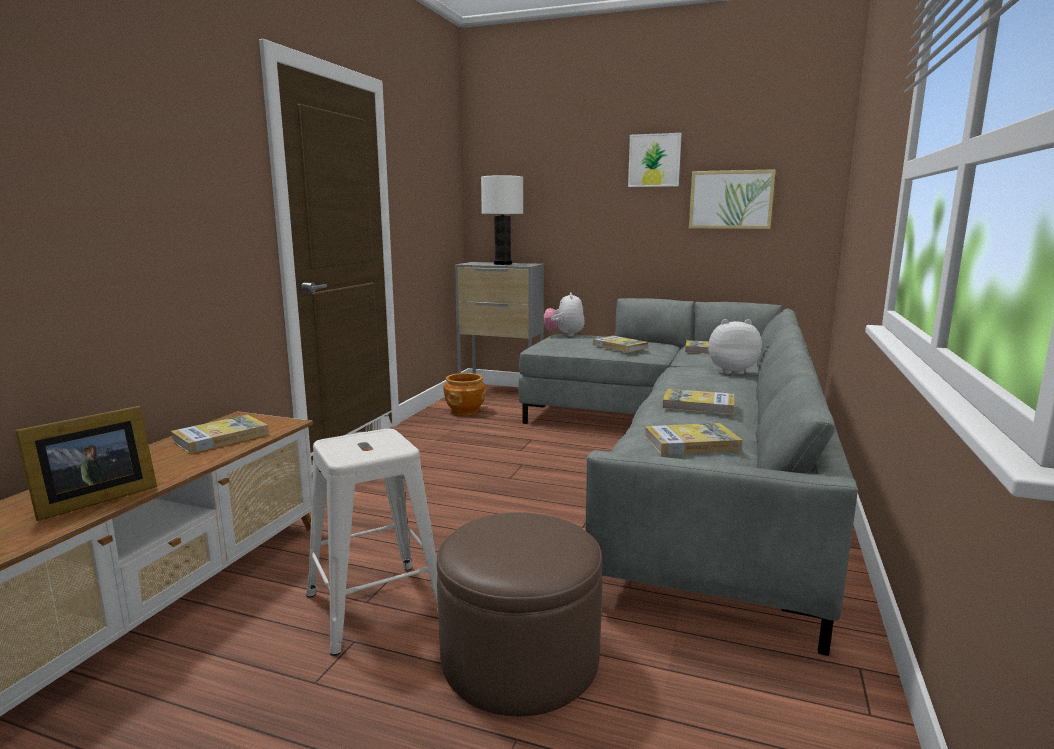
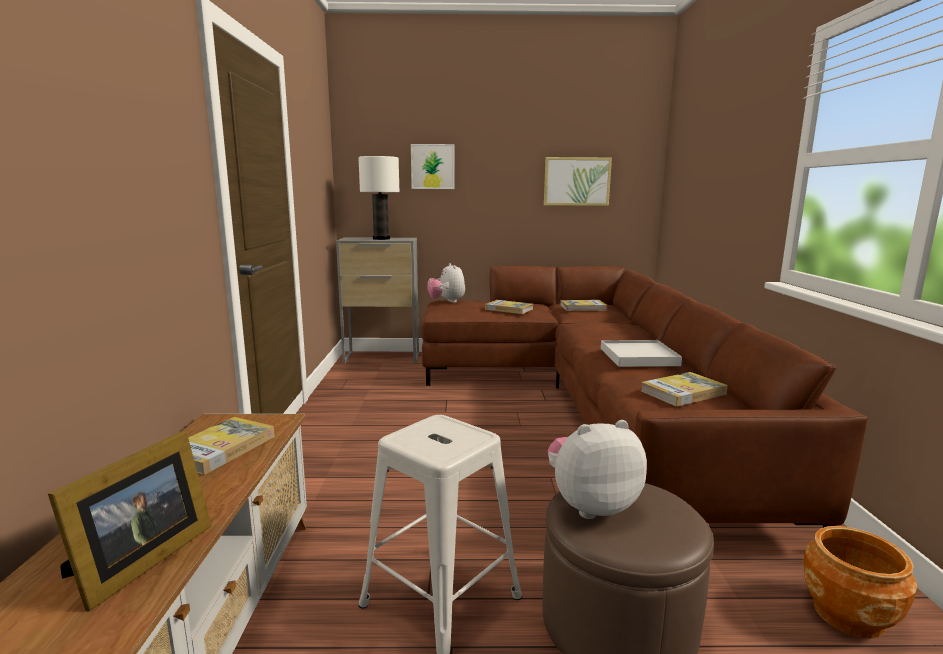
camera: 20 degrees left, 0 degrees up
brown planter [443,373,486,416] -> brown planter moved to [804,526,917,639]
grey sofa [519,298,858,656] -> brown sofa [421,266,868,528]
picture [628,133,682,187] -> picture moved to [411,144,455,189]
book [662,389,734,415] -> white tray [601,340,682,367]
plush toy [708,319,762,374] -> plush toy moved to [548,420,647,519]

